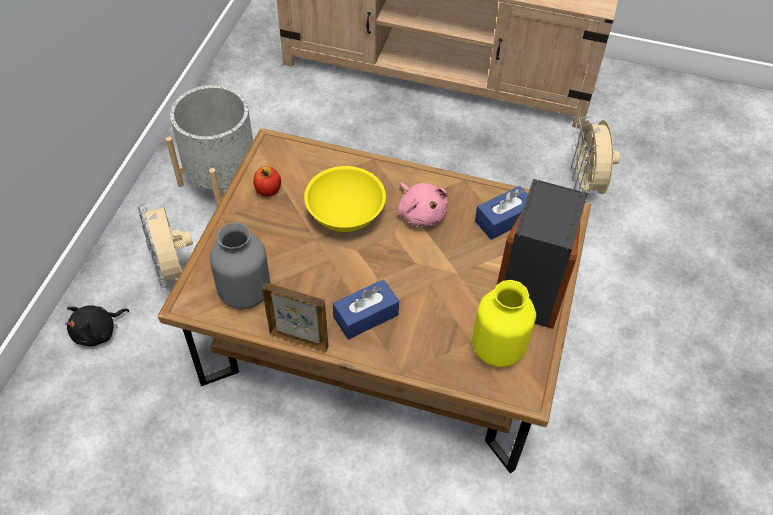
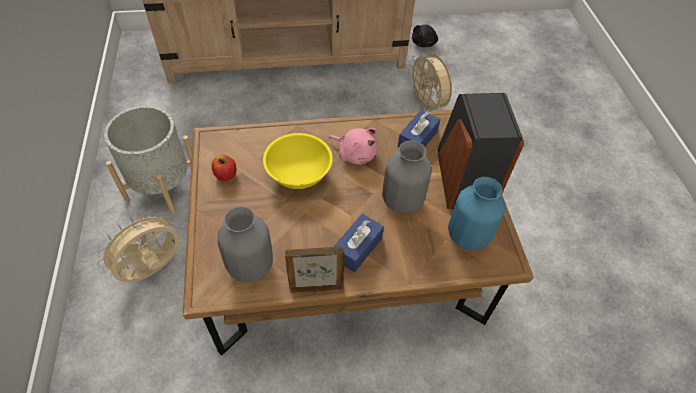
camera: 25 degrees left, 0 degrees up
black plush toy [65,305,129,346] -> black plush toy moved to [412,25,438,47]
beige fan [138,202,193,292] -> beige fan turned 90 degrees clockwise [97,212,179,283]
yellow vase [472,280,536,368] -> blue vase [448,177,506,250]
none -> grey vase [382,140,432,214]

